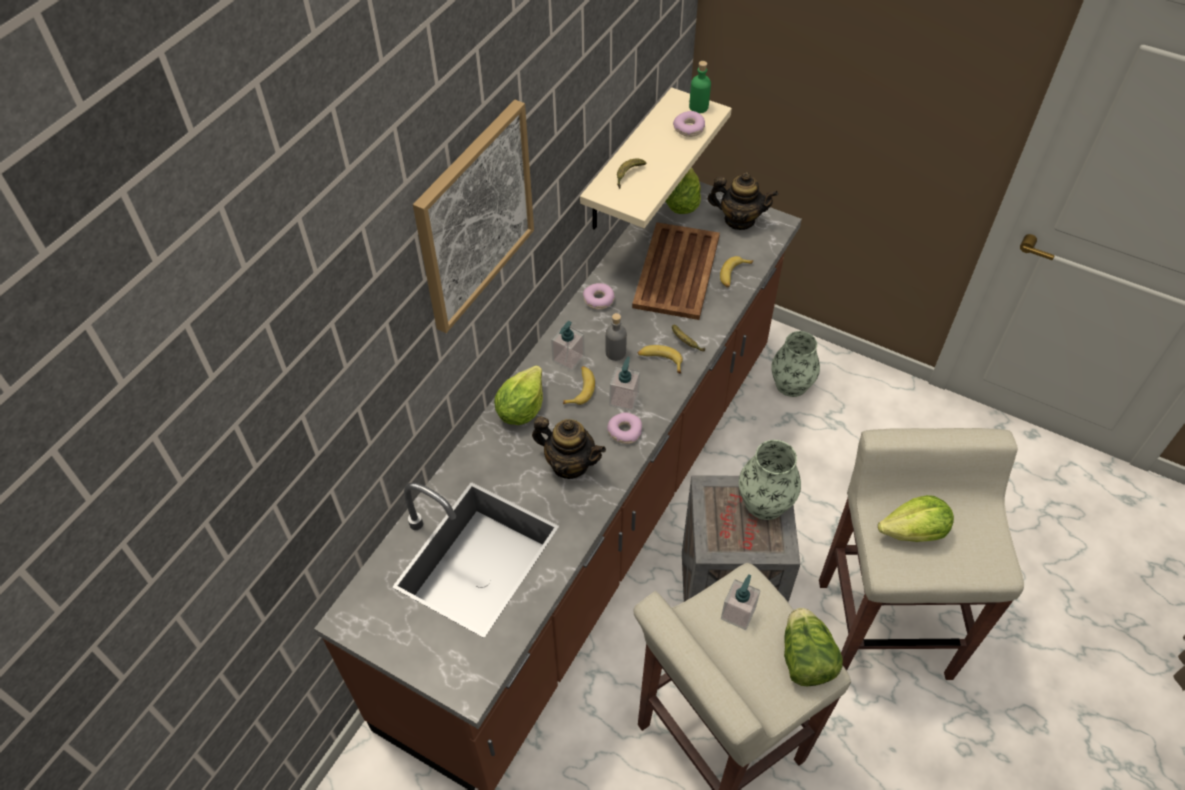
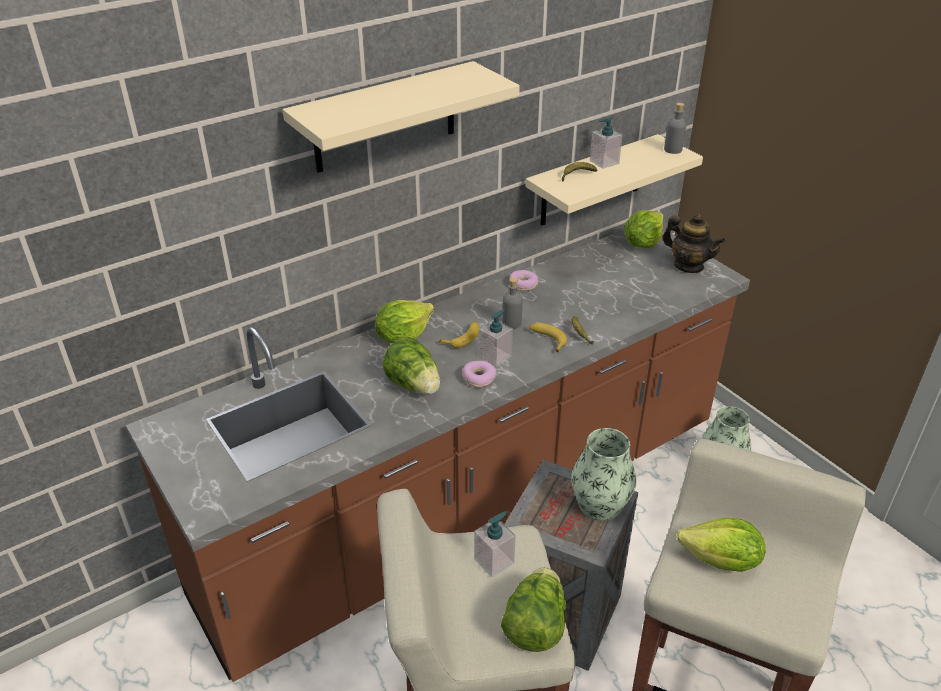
camera: 25 degrees right, 15 degrees down
picture [413,100,534,333] -> beige shelf [282,61,520,173]
teapot [532,416,606,479] -> lettuce [382,337,440,395]
soap dispenser [551,321,585,371] -> soap dispenser moved to [590,116,623,169]
brown tray [632,222,720,320] -> none
donut [673,111,705,137] -> none
green bottle [689,61,711,113] -> grey bottle [664,102,686,154]
banana [720,256,753,288] -> none

